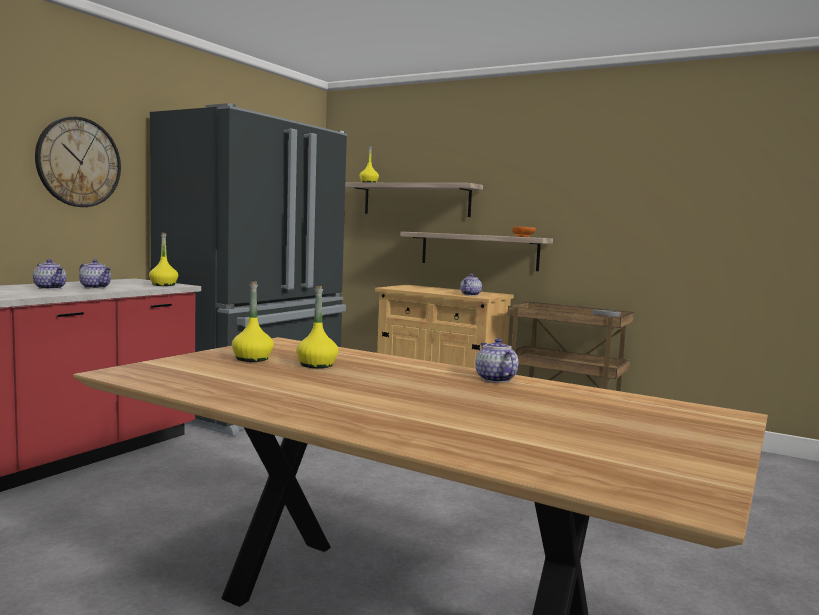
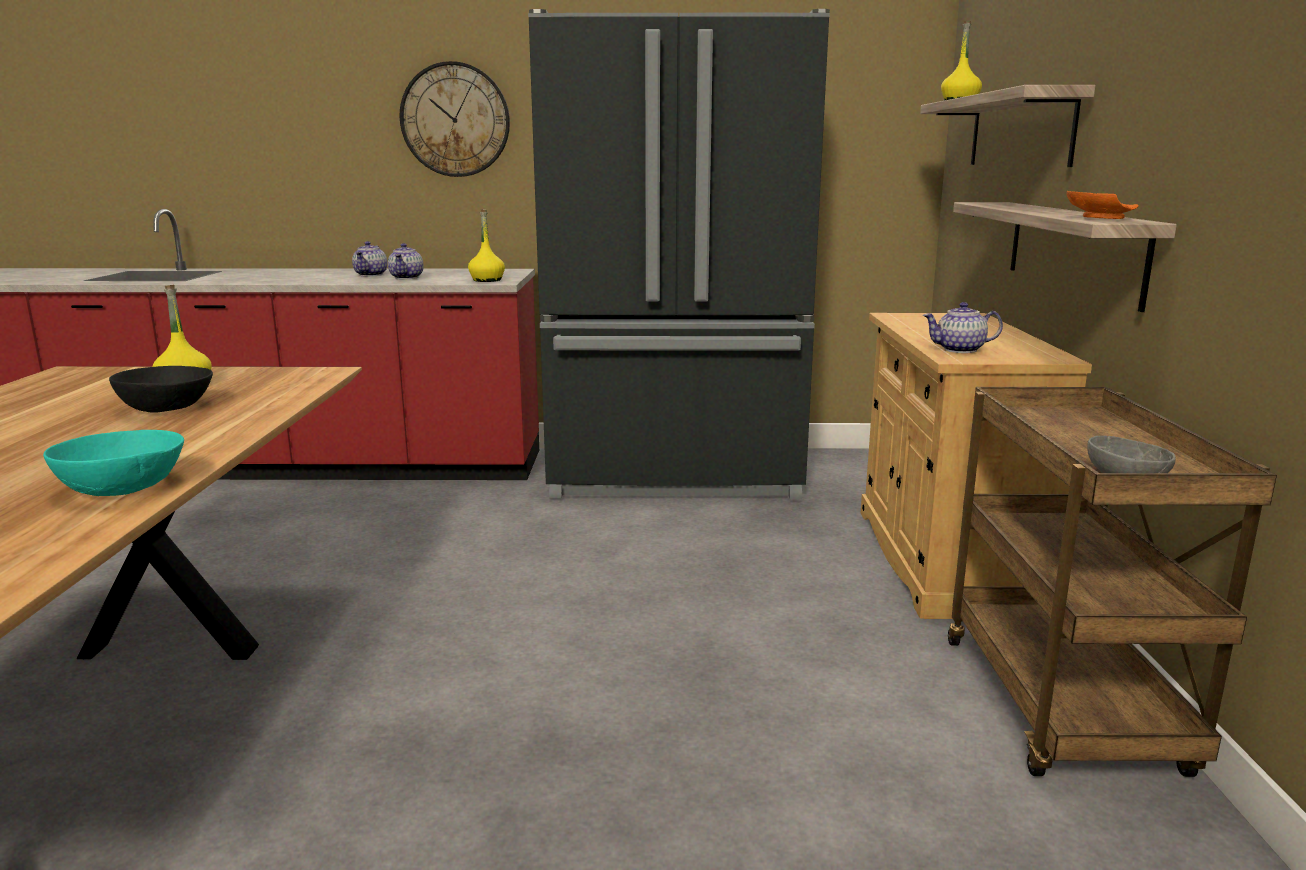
camera: 60 degrees right, 10 degrees up
yellow bottle [296,286,339,368] -> black bowl [109,366,213,413]
teapot [475,338,518,383] -> turquoise bowl [43,430,184,496]

